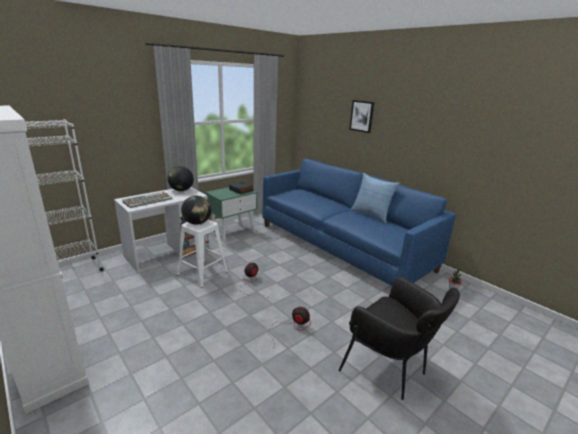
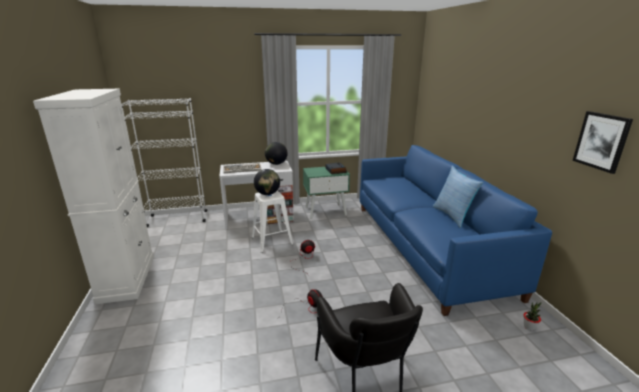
camera: 30 degrees right, 0 degrees up
picture [349,100,374,133] -> picture moved to [573,111,633,174]

